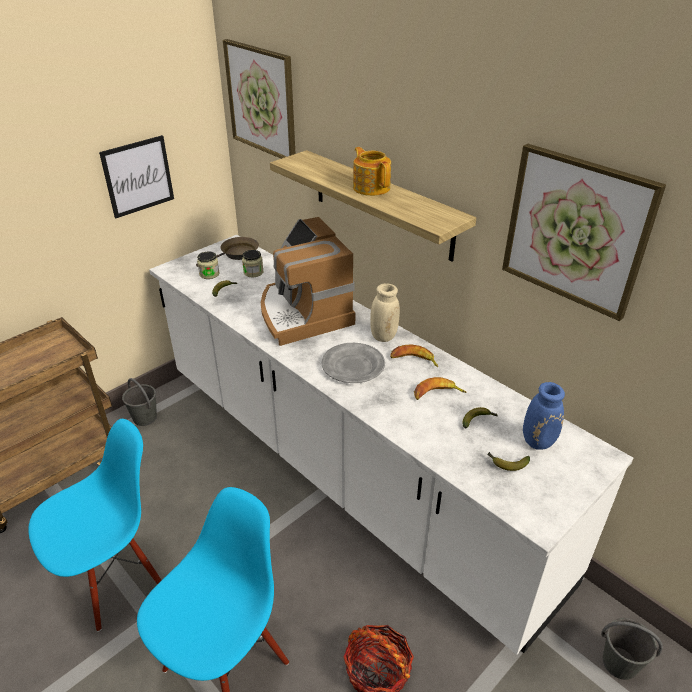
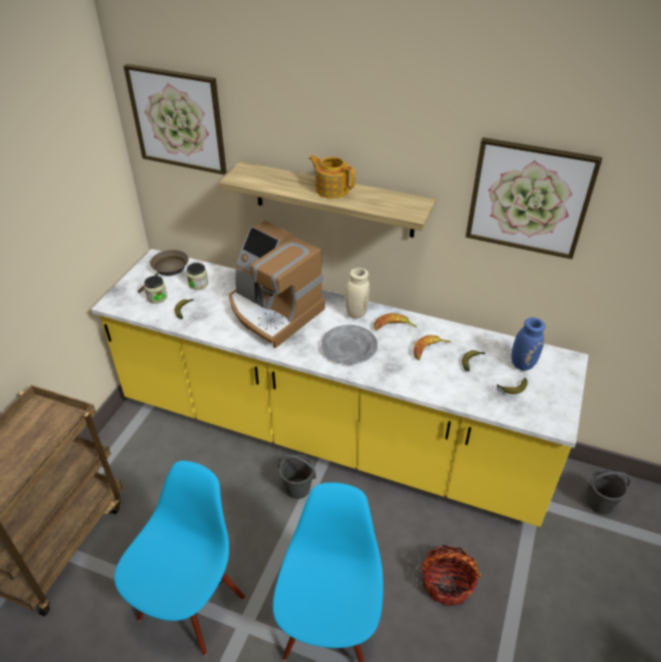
camera: 25 degrees left, 5 degrees up
picture [99,135,174,218] -> none
grey bucket [122,378,157,426] -> grey bucket moved to [278,455,316,499]
white counter [149,235,633,655] -> yellow counter [91,249,588,527]

